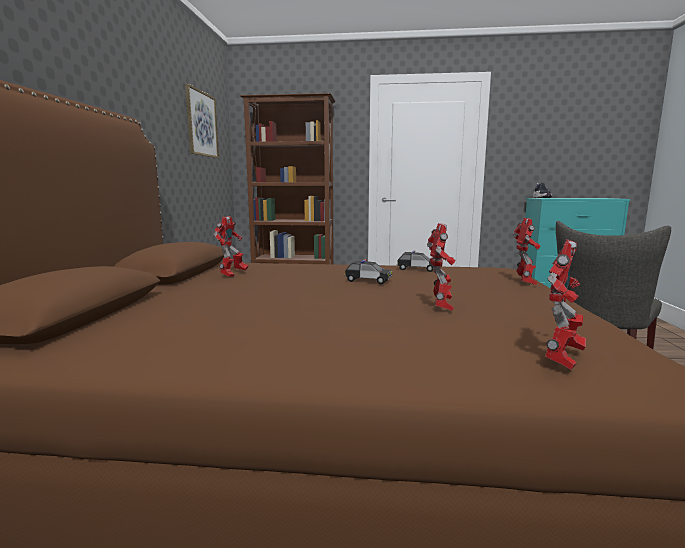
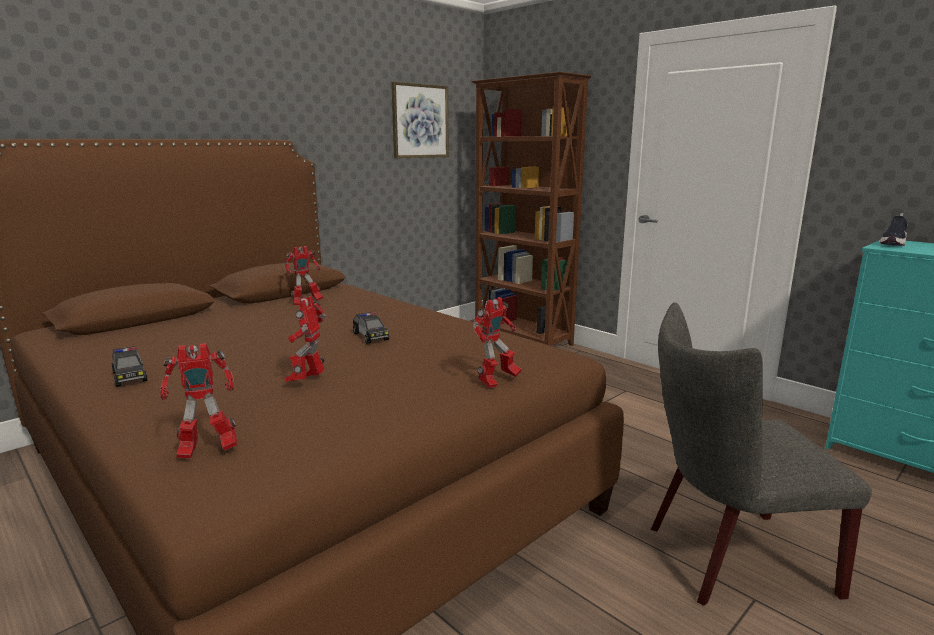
camera: 40 degrees right, 5 degrees up
toy car [396,250,434,272] -> toy car moved to [112,346,148,387]
toy robot [427,223,455,311] -> toy robot turned 150 degrees clockwise [284,296,326,382]

